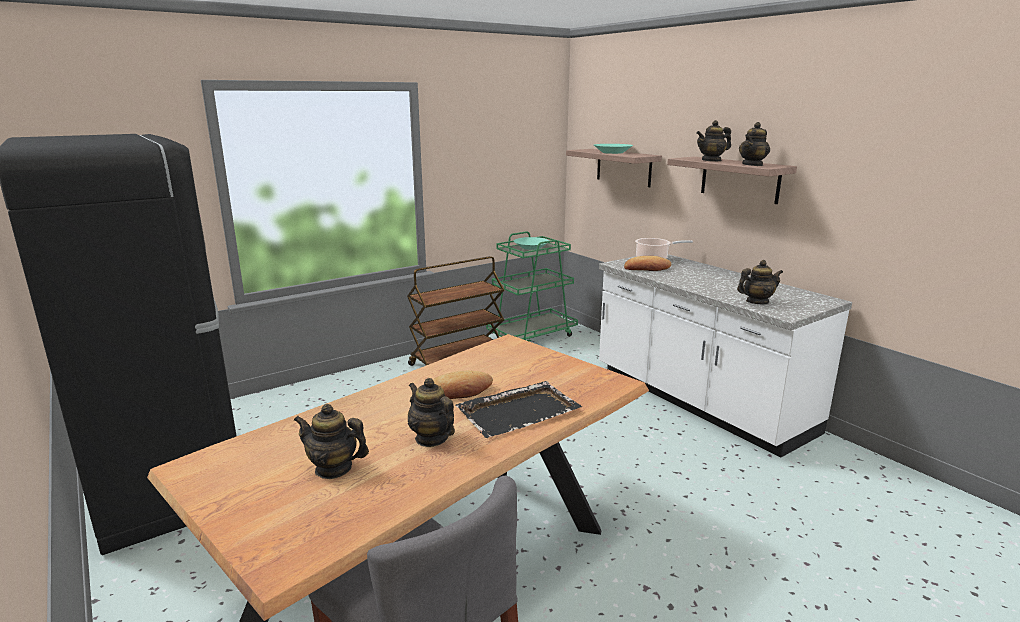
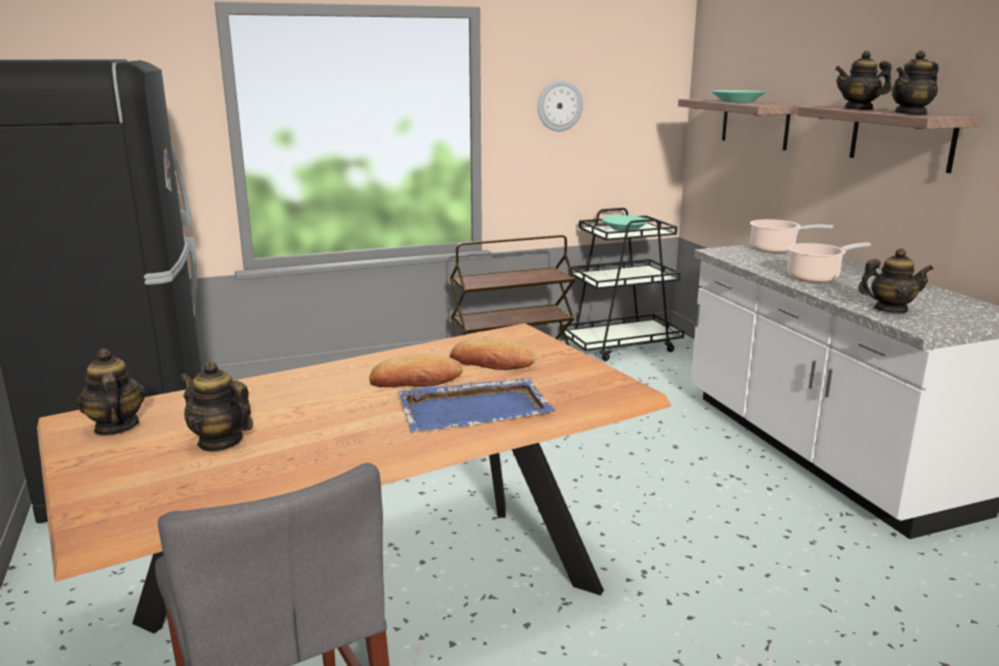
camera: 15 degrees right, 0 degrees up
teapot [408,378,455,447] -> teapot moved to [76,348,146,436]
black tray [456,381,582,438] -> blue tray [399,378,555,432]
green cart [486,231,578,342] -> black cart [560,208,684,361]
bread [624,256,672,271] -> bread moved to [450,338,536,370]
none -> wall clock [538,80,583,131]
none -> cooking pot [787,242,871,283]

